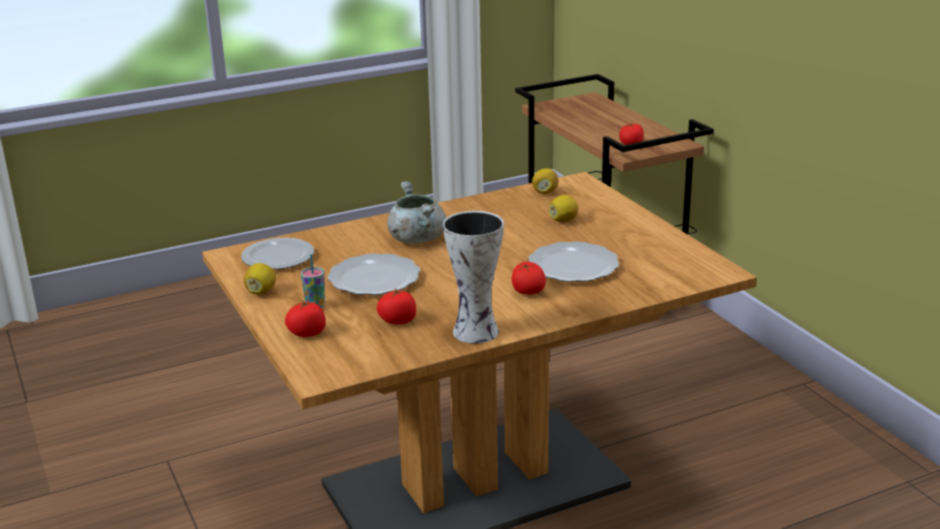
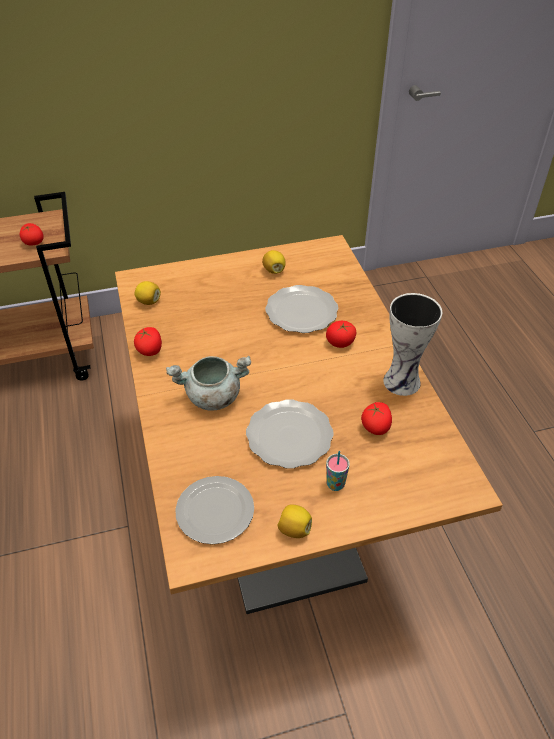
camera: 80 degrees left, 20 degrees up
tomato [285,300,326,337] -> tomato moved to [134,327,162,356]
lemon [549,195,578,222] -> lemon moved to [262,250,286,274]

